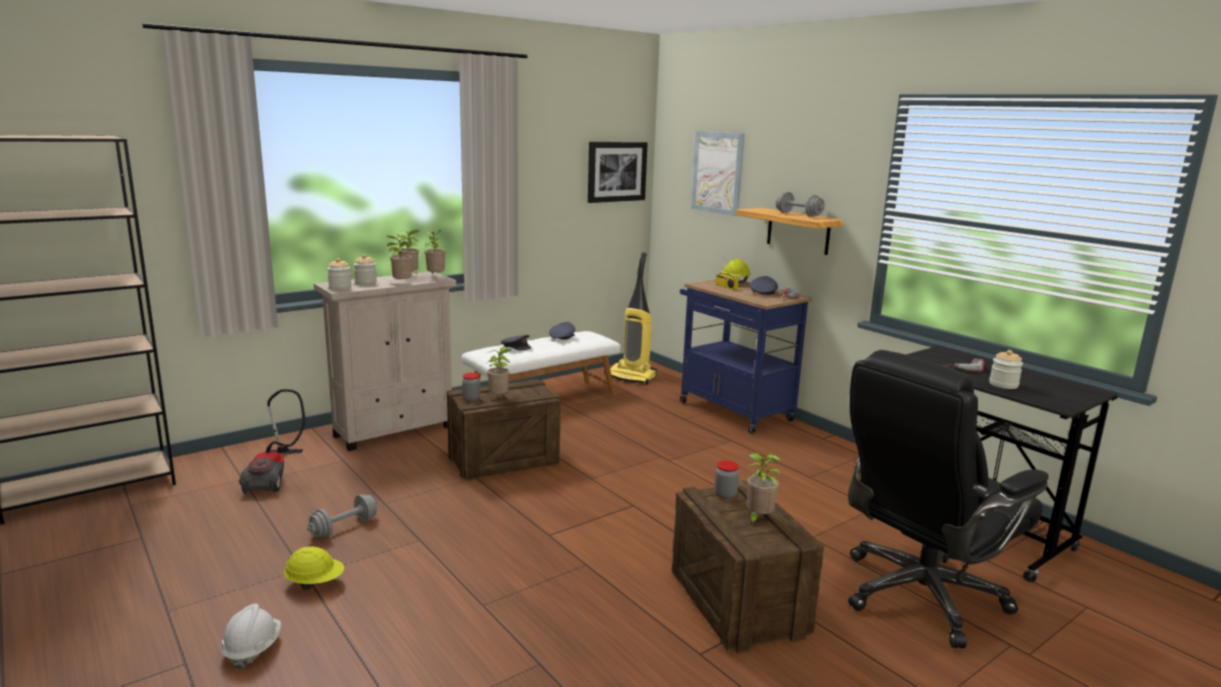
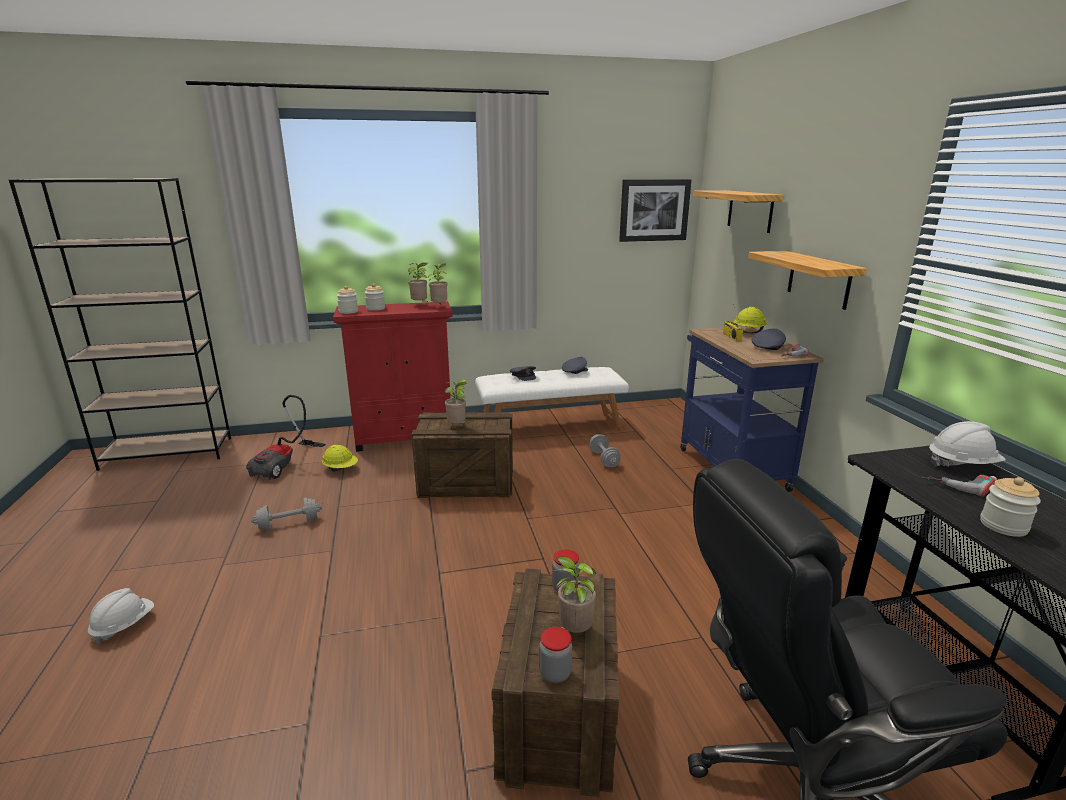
camera: 25 degrees right, 5 degrees up
yellow hard hat [284,546,344,590] -> yellow hard hat moved to [322,445,358,472]
beige cabinet [314,272,456,451] -> red cabinet [333,301,453,452]
potted plant [387,234,412,283] -> none
jar [462,373,480,401] -> jar moved to [539,627,572,683]
vacuum cleaner [610,252,657,384] -> none
picture [691,131,745,216] -> shelf [693,190,784,233]
grey dumbbell [776,192,825,217] -> grey dumbbell moved to [590,434,621,467]
none -> white hard hat [929,421,1006,467]

